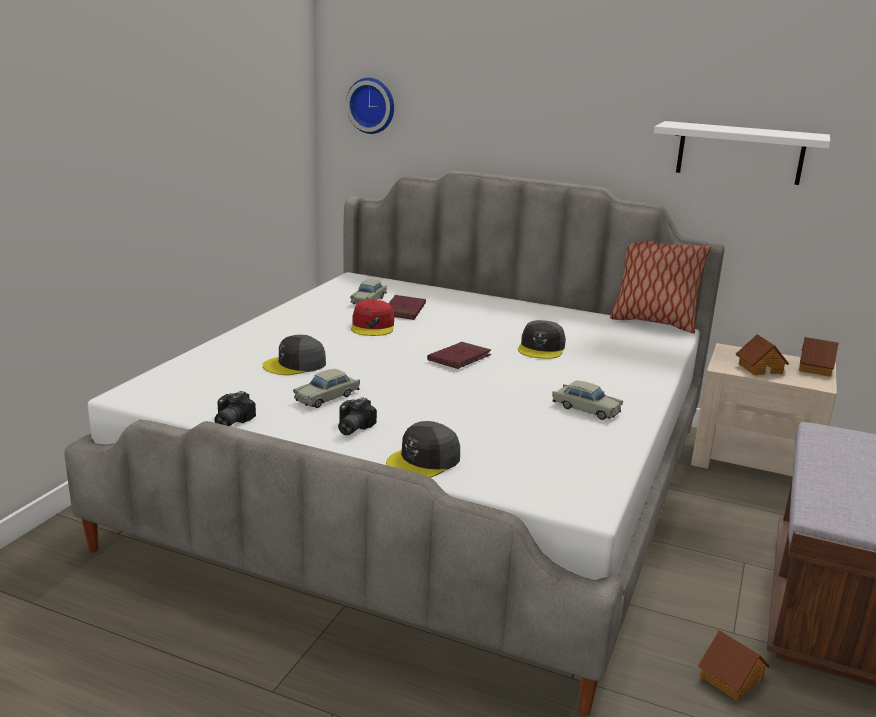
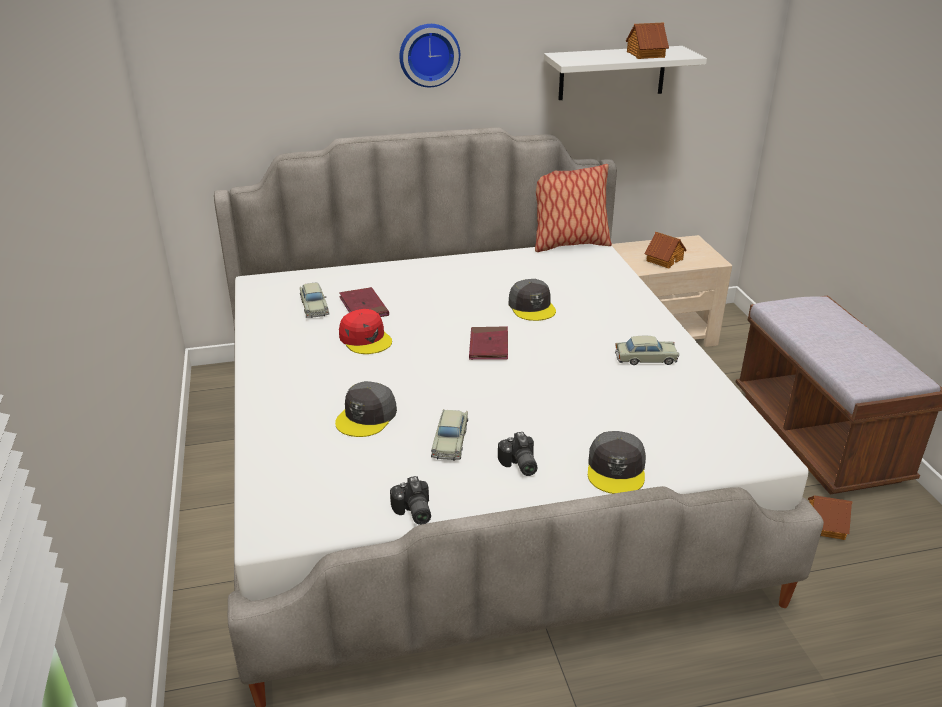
camera: 35 degrees left, 10 degrees up
wall clock [346,78,394,134] -> wall clock moved to [399,24,460,87]
toy house [799,337,839,377] -> toy house moved to [626,23,669,59]

